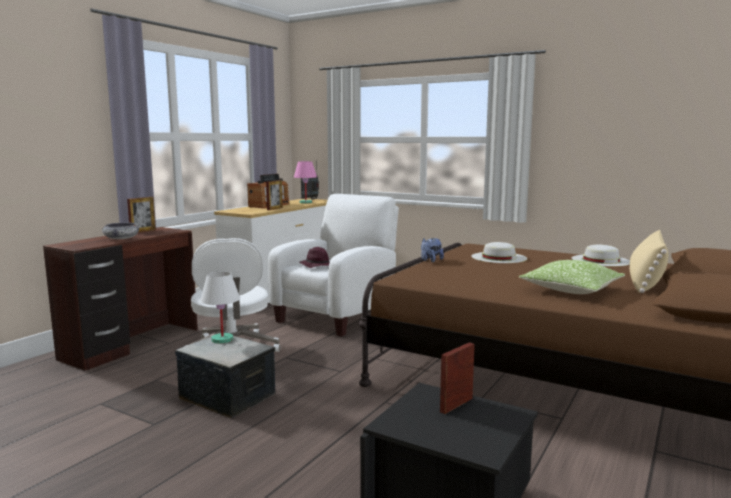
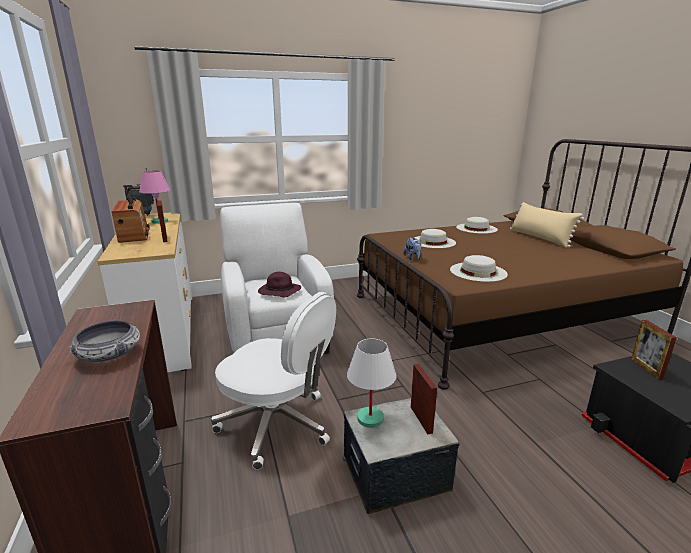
camera: 50 degrees left, 10 degrees up
picture frame [127,197,156,232] -> picture frame moved to [411,364,437,434]
pillow [519,260,625,294] -> none
none -> white hat [450,255,508,282]

